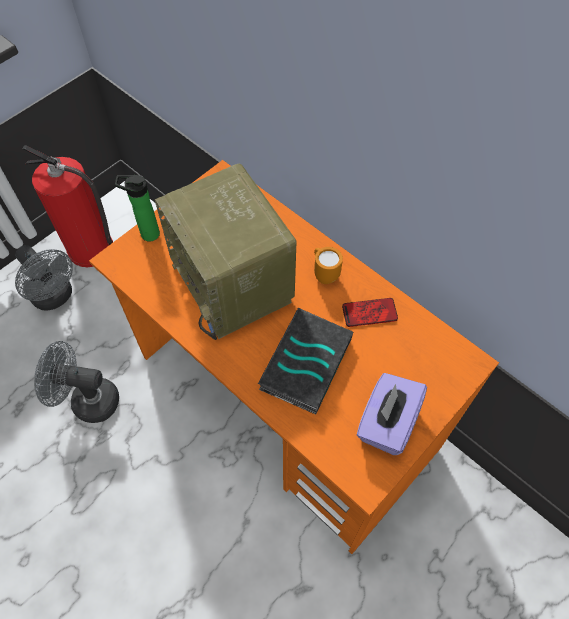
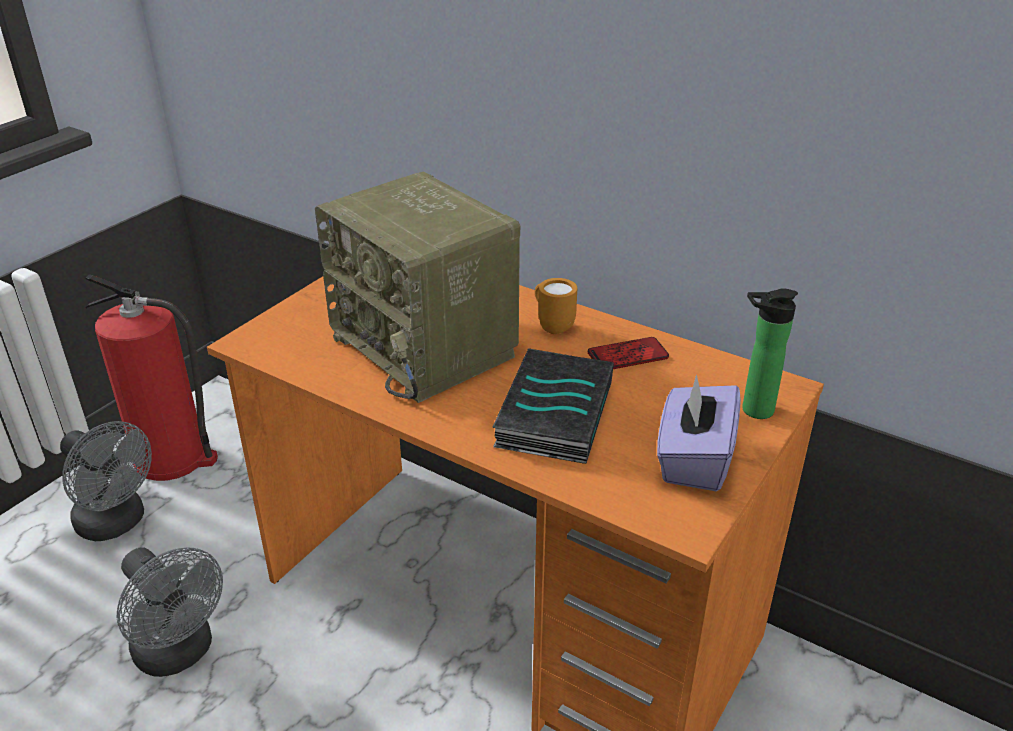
camera: 10 degrees left, 25 degrees down
grey fan [34,341,119,423] -> grey fan turned 135 degrees counterclockwise [117,547,223,677]
bottle [115,175,160,242] -> bottle moved to [742,288,798,419]

